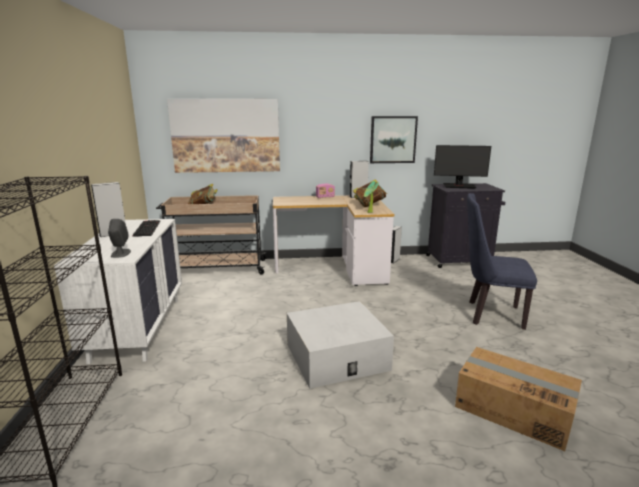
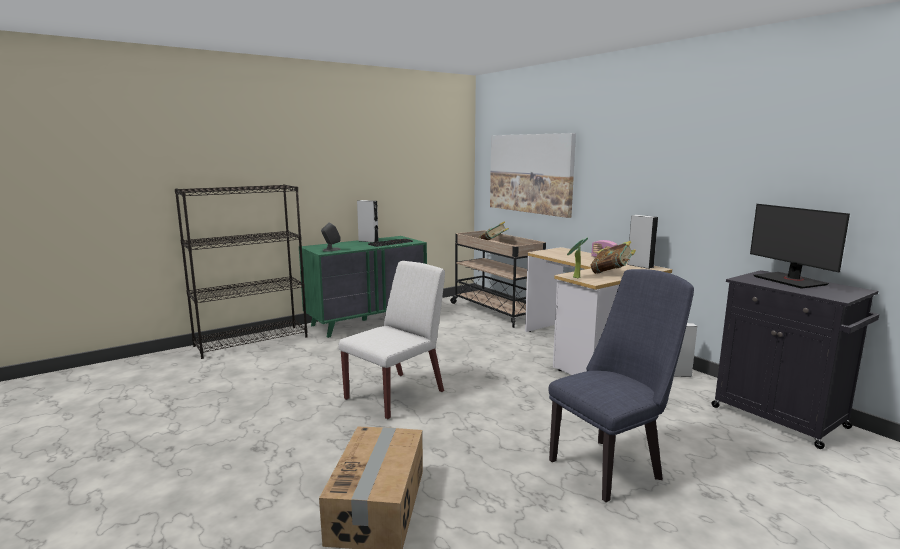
camera: 60 degrees right, 5 degrees down
white dresser [54,219,182,364] -> green dresser [299,236,427,338]
white storage box [287,301,394,389] -> white chair [338,261,445,419]
picture [370,116,418,163] -> none
blue chair [467,193,537,330] -> blue chair turned 75 degrees clockwise [548,269,694,502]

